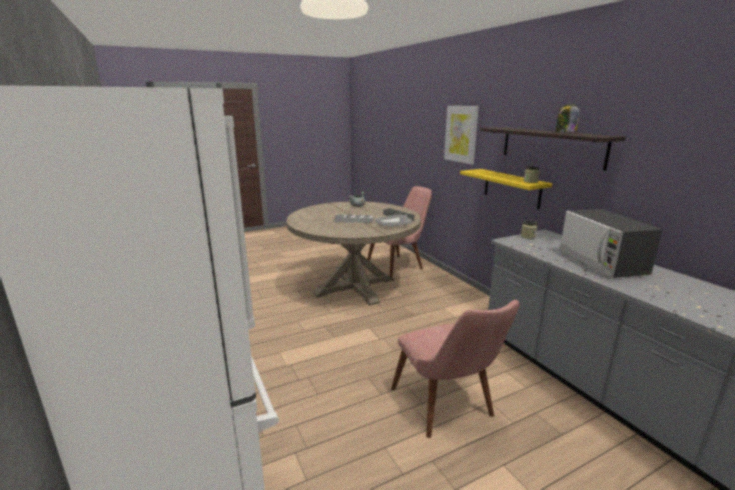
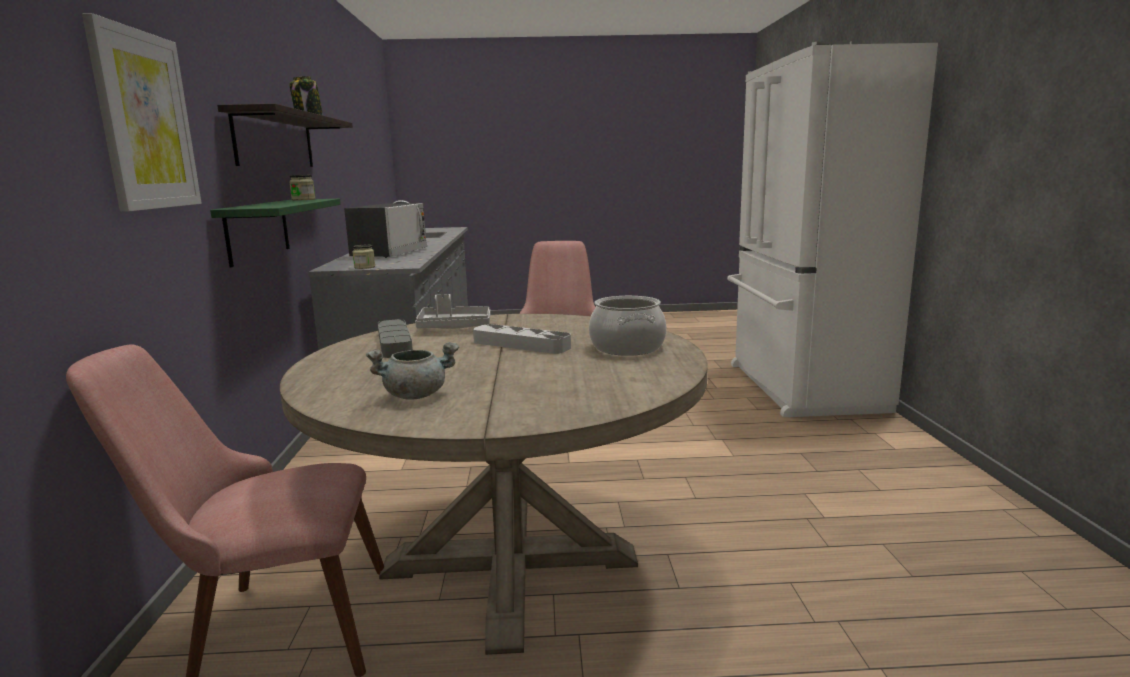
camera: 155 degrees left, 5 degrees down
yellow shelf [460,169,552,210] -> green shelf [210,199,341,267]
none -> cooking pot [589,296,666,356]

